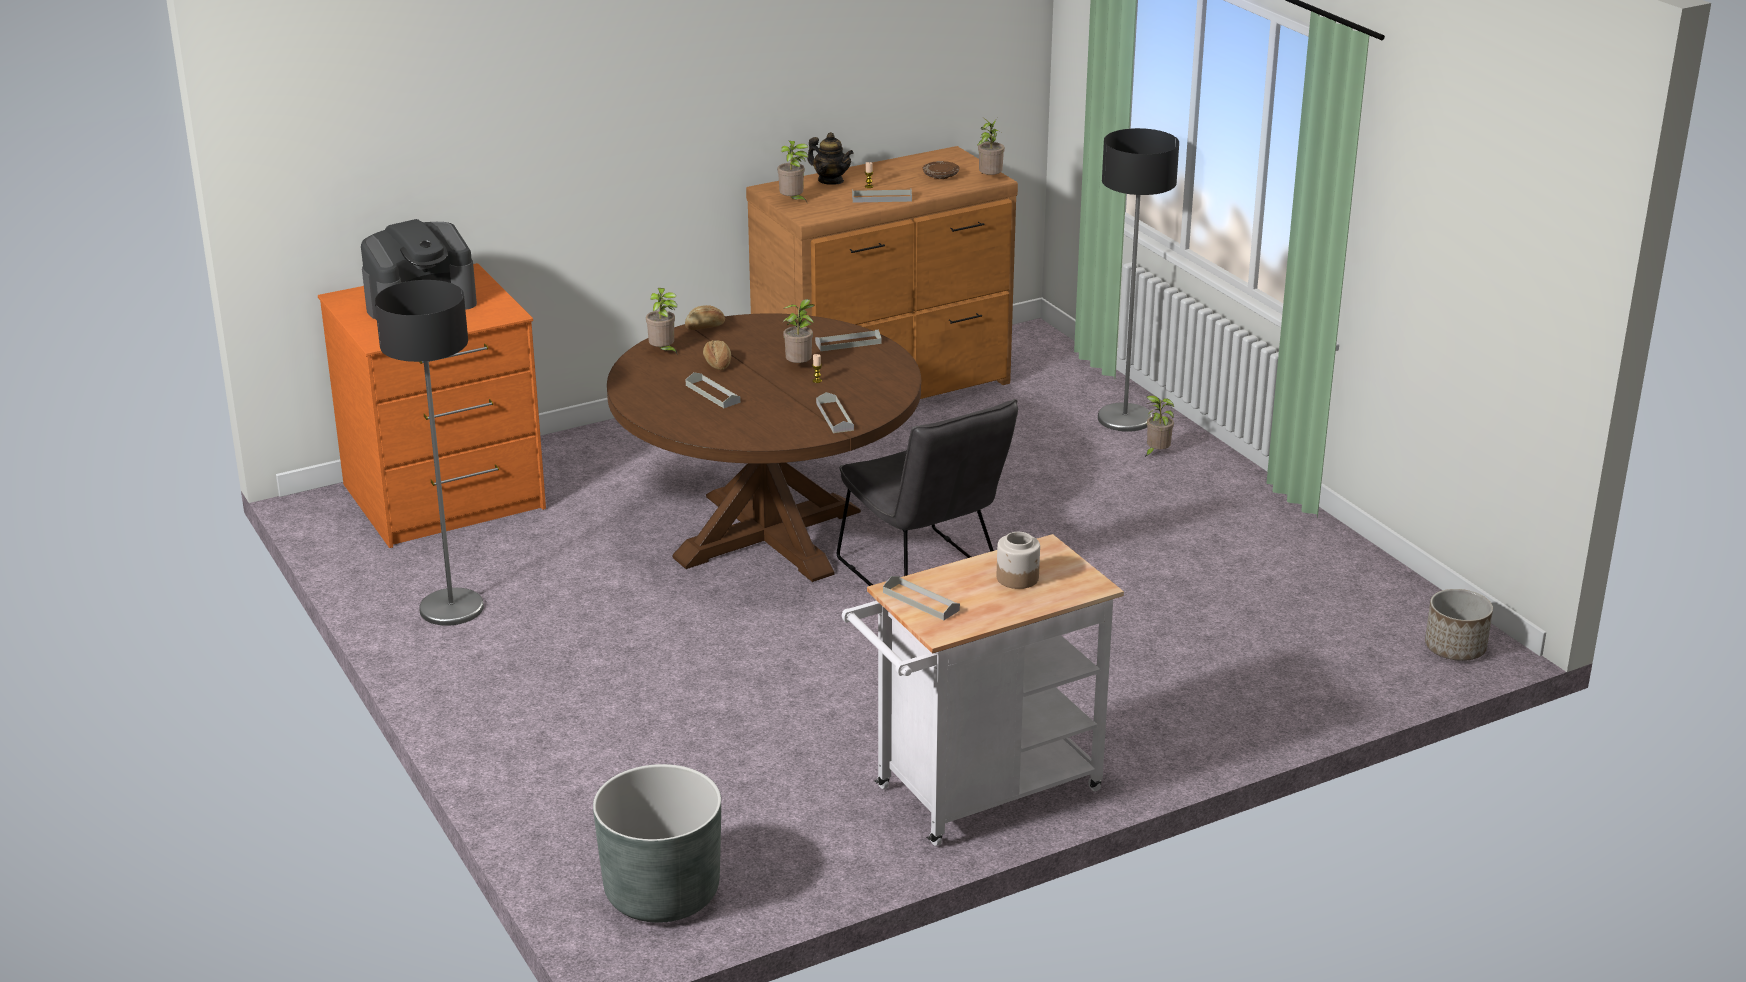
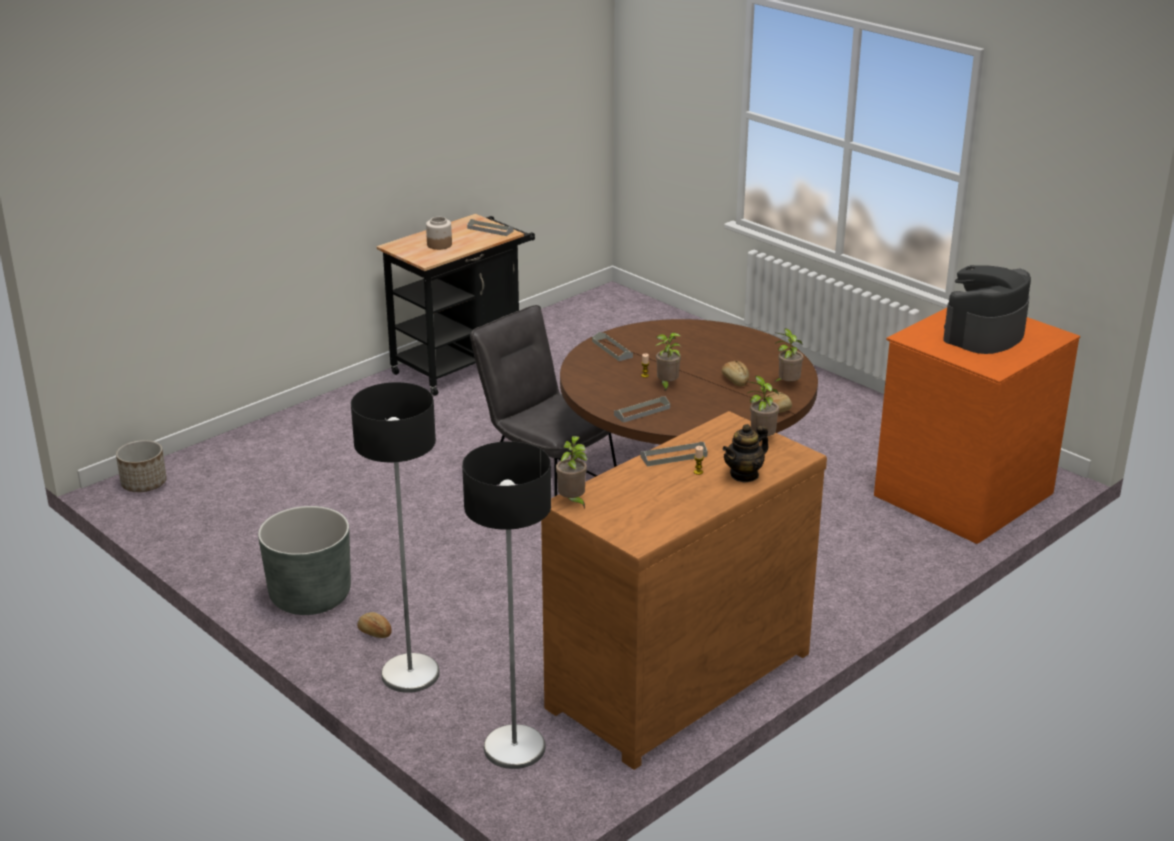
camera: 165 degrees right, 0 degrees up
floor lamp [375,280,484,626] -> floor lamp moved to [462,441,551,769]
grey planter [593,764,721,923] -> grey planter moved to [258,506,351,615]
grey tray [686,372,741,408] -> none
teapot [807,132,853,185] -> teapot turned 60 degrees counterclockwise [722,424,769,483]
white cart [842,534,1124,846] -> black cart [377,214,535,396]
brown plate [923,161,960,179] -> none
potted plant [1145,395,1174,457] -> bread [357,612,392,638]

